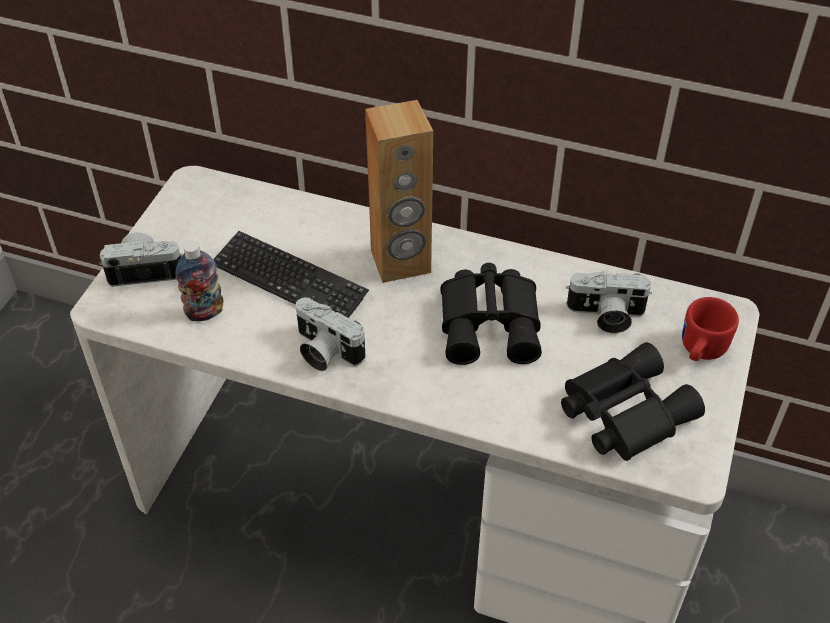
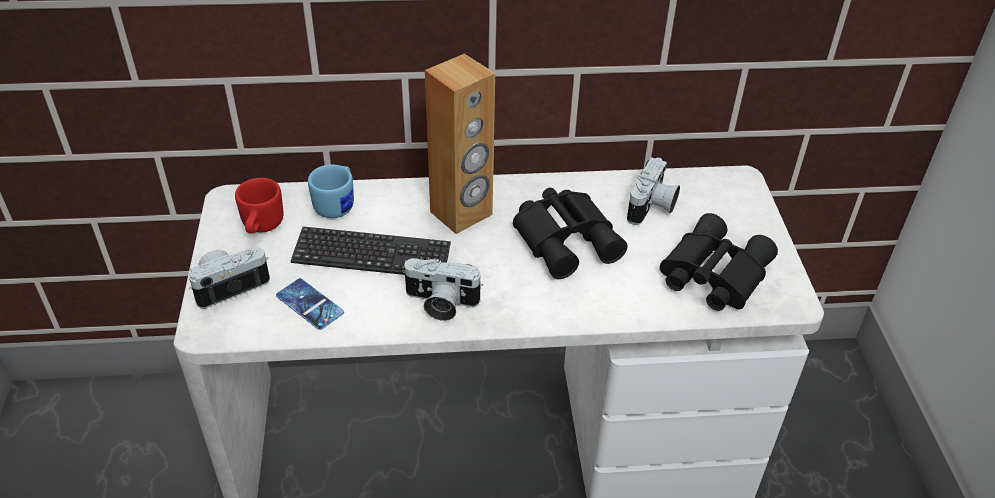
camera: 25 degrees left, 5 degrees down
bottle [176,241,223,321] -> phone [276,278,344,330]
camera [566,271,652,333] -> camera turned 45 degrees counterclockwise [627,157,680,225]
red mug [682,297,739,361] -> red mug moved to [235,178,284,234]
none -> blue mug [308,164,354,218]

